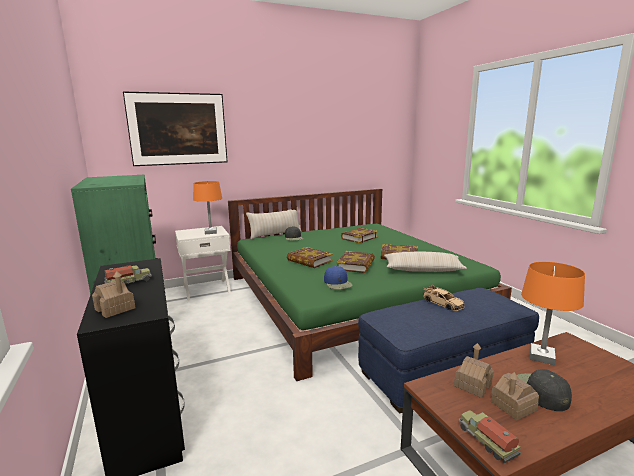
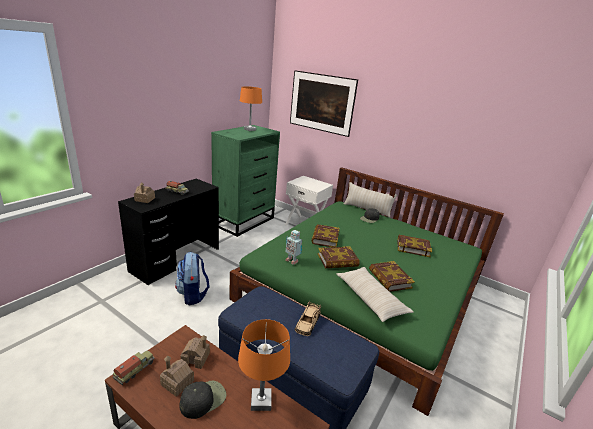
camera: 55 degrees right, 10 degrees up
orange table lamp [193,181,222,234] -> orange table lamp moved to [240,86,262,131]
blue cap [324,266,353,289] -> toy robot [286,230,302,265]
none -> backpack [175,252,210,305]

